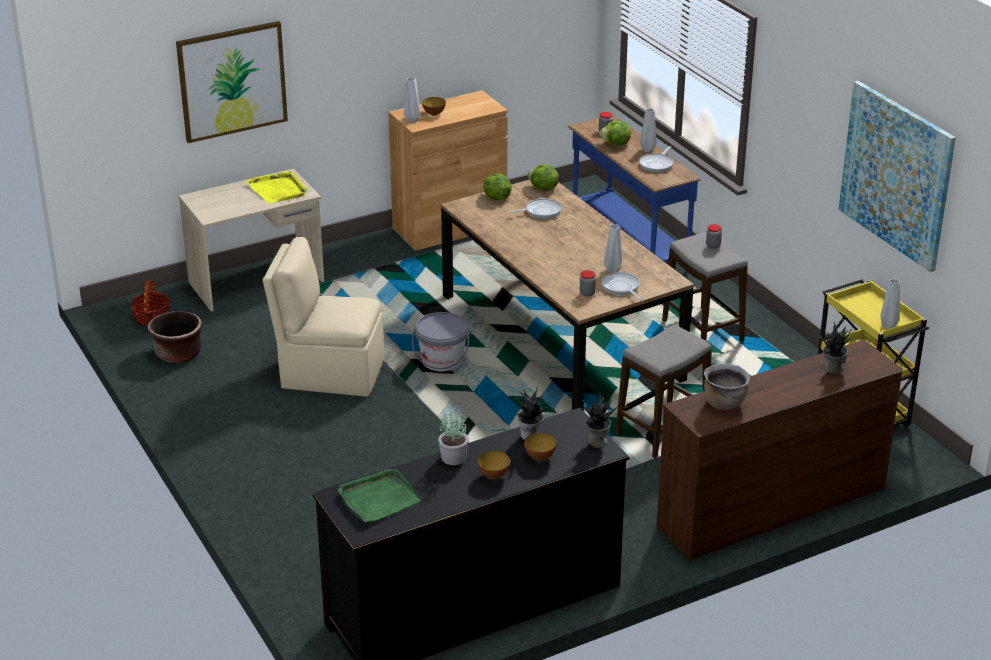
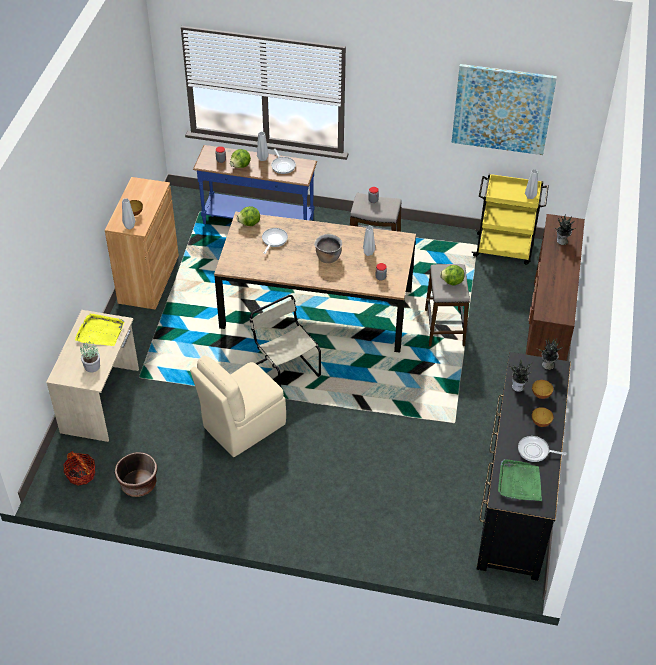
camera: 50 degrees left, 15 degrees up
picture [176,21,288,143] -> none
grey bucket [412,312,469,371] -> beige chair [249,295,321,387]
potted plant [438,411,469,465] -> potted plant moved to [80,341,100,373]
lettuce [483,174,512,200] -> lettuce moved to [440,265,465,286]
frying pan [601,272,642,300] -> frying pan moved to [518,436,566,462]
brown cooking pot [704,364,750,410] -> brown cooking pot moved to [314,234,342,263]

